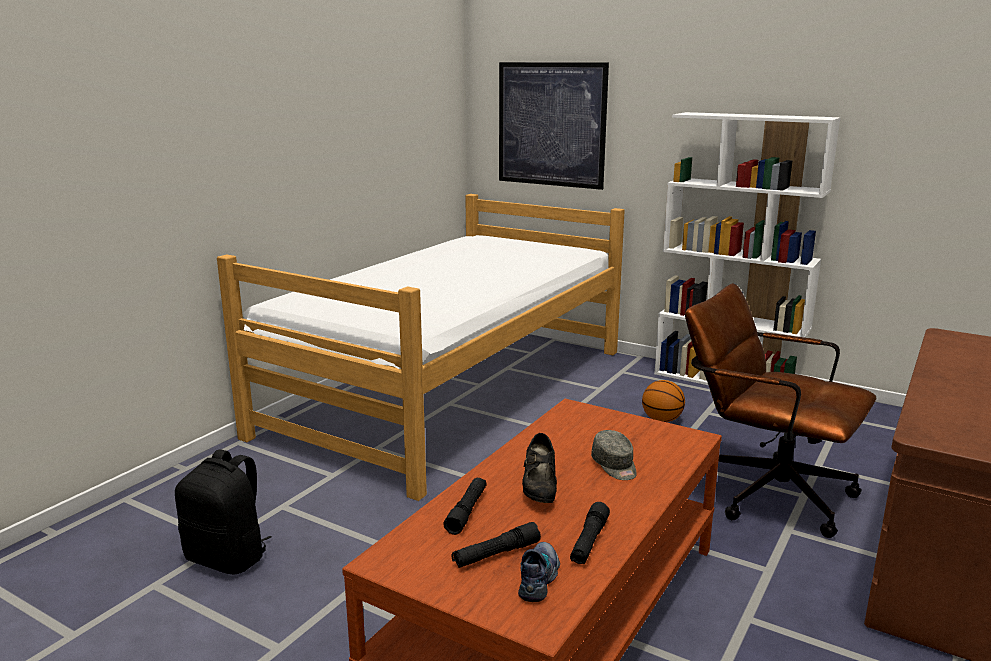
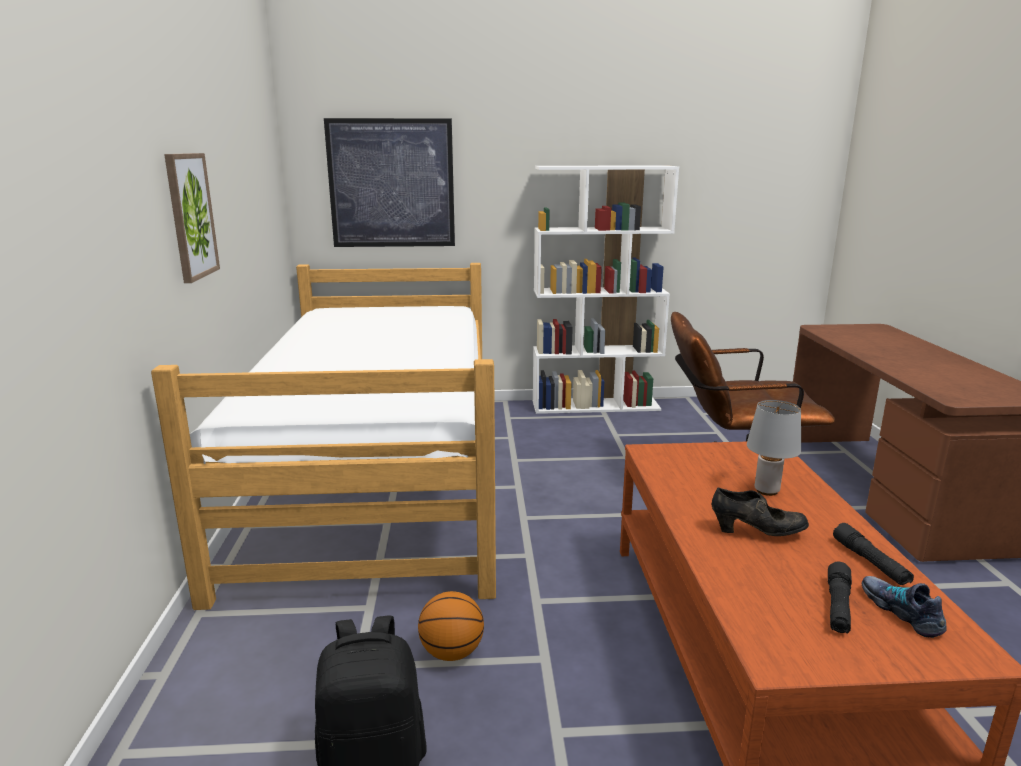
camera: 35 degrees left, 0 degrees up
black flashlight [443,478,487,535] -> none
black shoe [522,433,557,503] -> black shoe turned 45 degrees counterclockwise [712,488,809,536]
grey cap [591,430,637,480] -> grey table lamp [747,400,801,496]
basketball [642,380,685,422] -> basketball moved to [418,591,484,661]
none -> picture [164,153,220,283]

